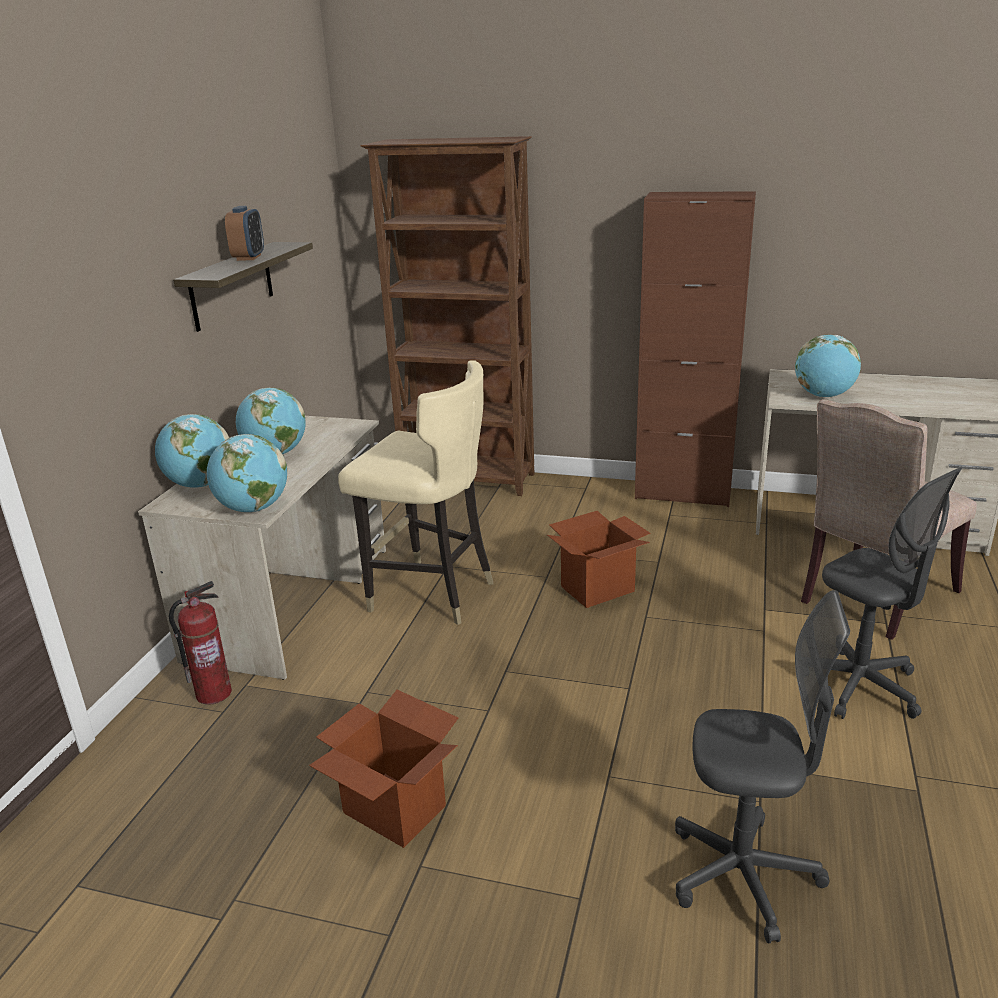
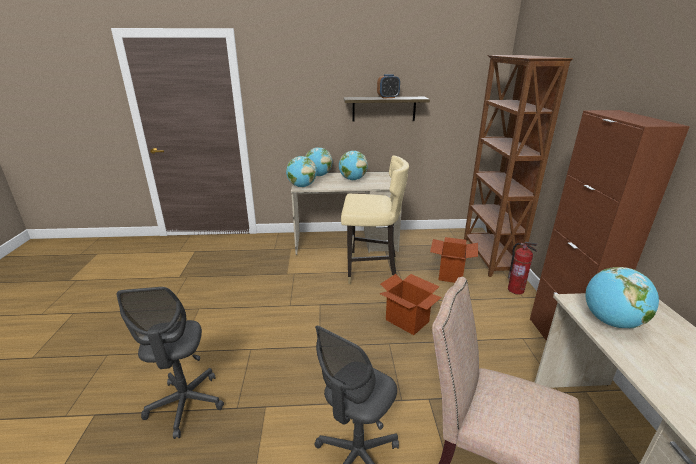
camera: 70 degrees right, 0 degrees up
fire extinguisher [169,581,232,705] -> fire extinguisher moved to [508,241,538,295]
cardboard box [309,690,458,848] -> cardboard box moved to [430,237,478,283]
beige chair [338,360,493,625] -> beige chair turned 90 degrees counterclockwise [341,156,409,284]

